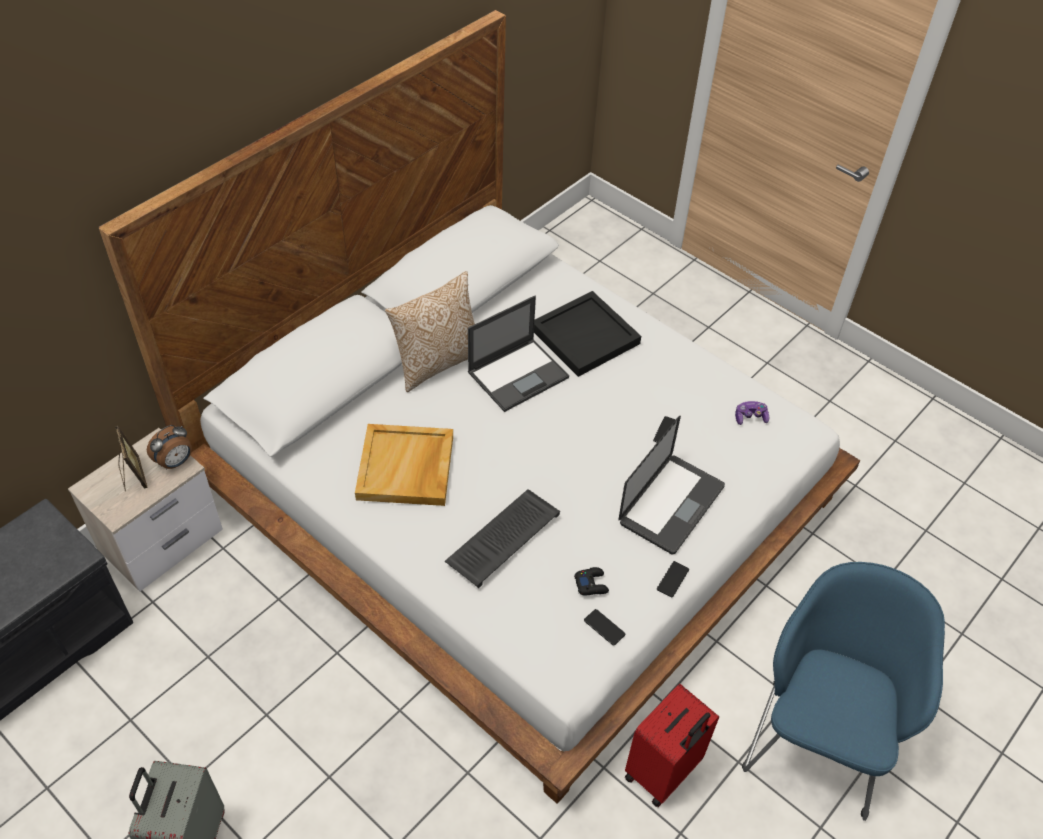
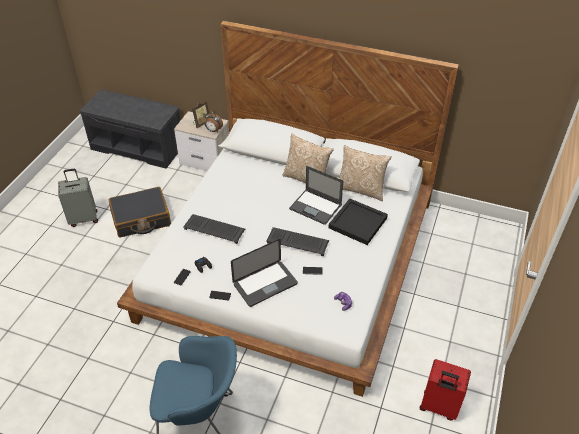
camera: 70 degrees right, 5 degrees down
beige tray [355,424,453,506] -> none
laptop [619,416,725,555] -> laptop turned 45 degrees counterclockwise [231,239,298,307]
red suitcase [625,684,719,807] -> red suitcase moved to [420,359,471,420]
none -> black suitcase [108,187,171,238]
none -> keyboard [266,227,329,256]
none -> pillow [339,145,392,201]

